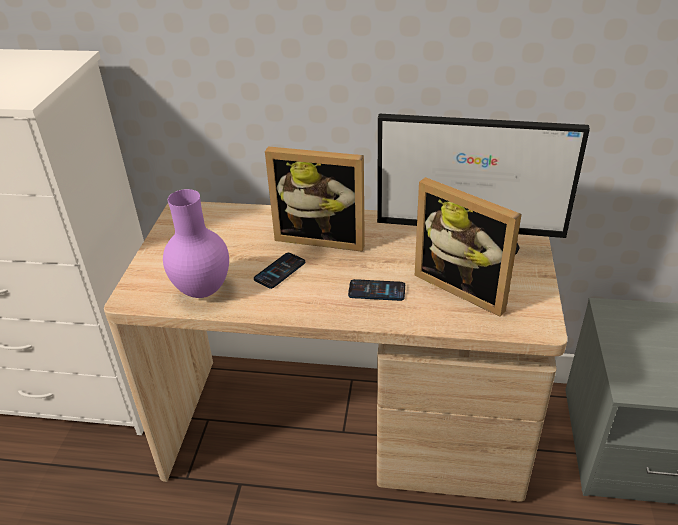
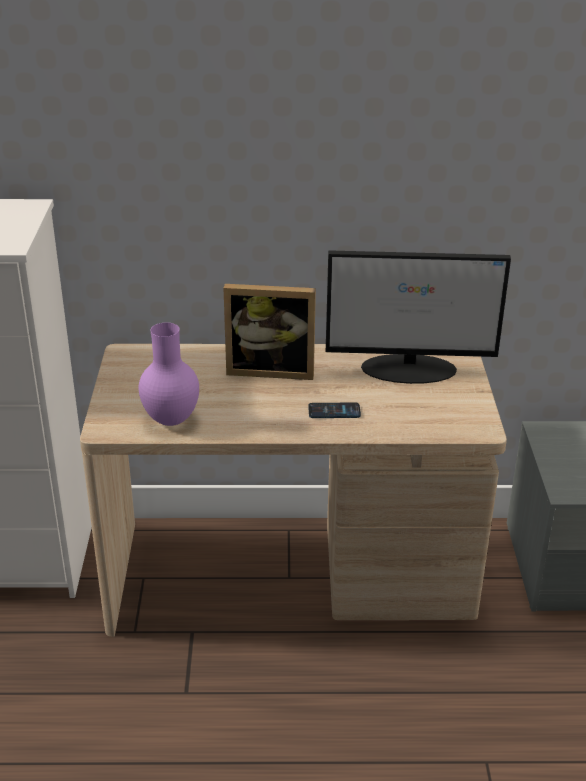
camera: 10 degrees left, 5 degrees down
phone [254,253,305,289] -> none
picture frame [415,177,522,317] -> none

